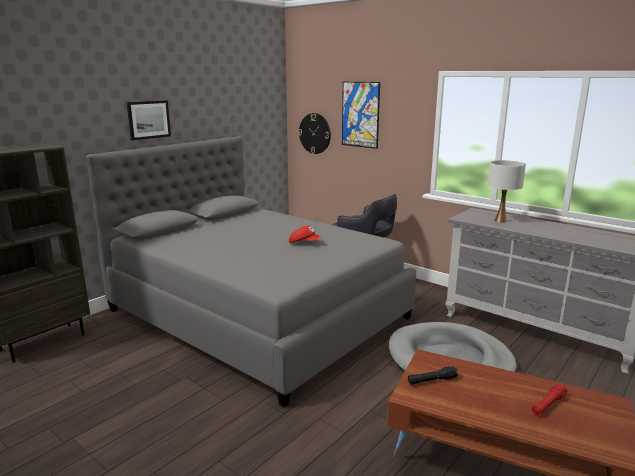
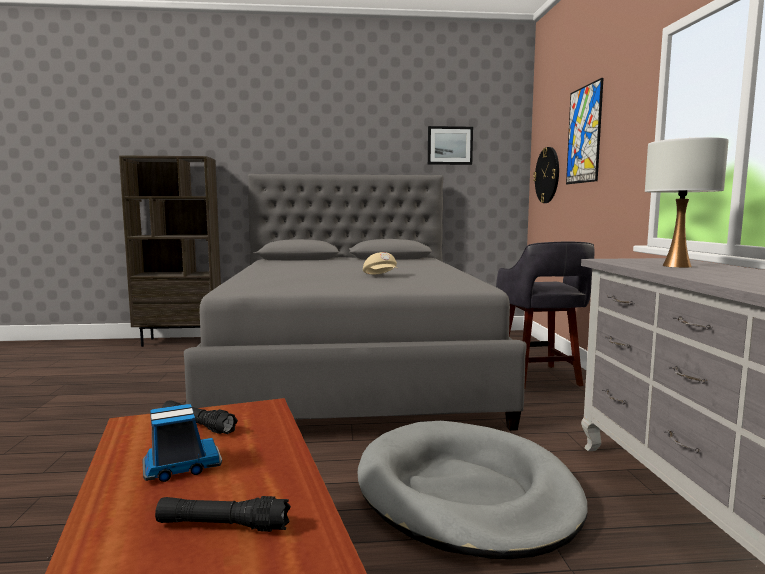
camera: 45 degrees right, 10 degrees down
picture [127,100,171,140] -> picture moved to [428,126,473,165]
red cap [289,226,321,243] -> beige cap [363,252,397,274]
red flashlight [532,383,567,416] -> black flashlight [155,496,291,532]
none -> toy truck [142,404,222,482]

